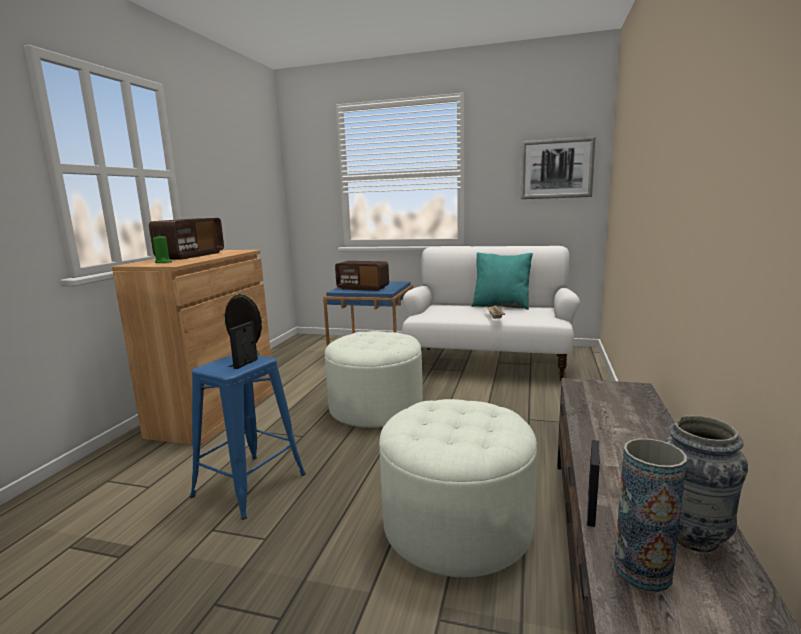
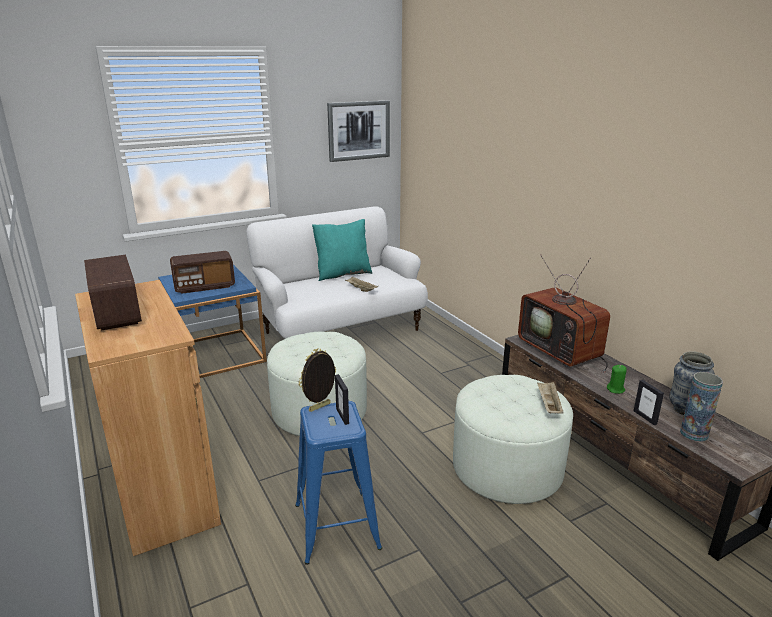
camera: 45 degrees left, 10 degrees up
green candle [153,235,173,263] -> green candle moved to [607,365,627,394]
none -> television [518,254,610,372]
none -> beige tray [537,382,564,414]

